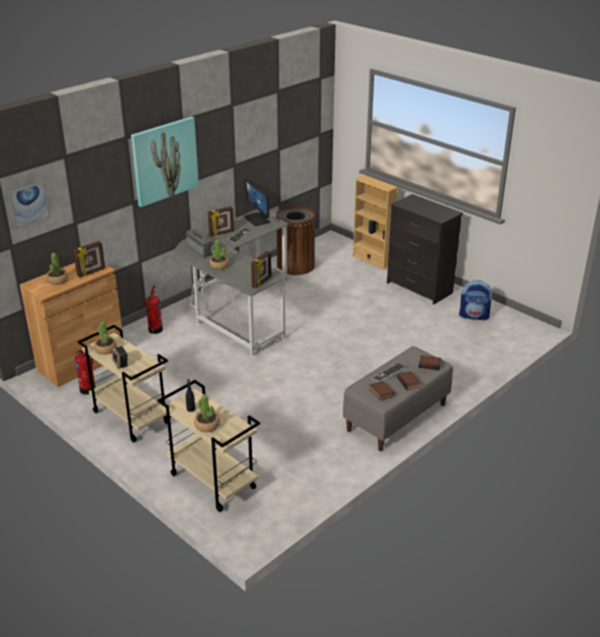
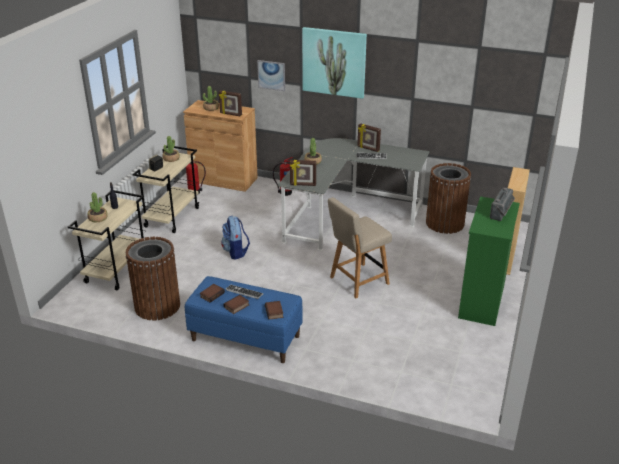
camera: 65 degrees right, 0 degrees up
picture [8,182,50,229] -> picture moved to [257,60,285,91]
radio [186,229,215,257] -> radio moved to [490,187,515,221]
monitor [244,179,270,226] -> none
grey bench [343,346,453,451] -> blue bench [185,276,303,363]
black dresser [387,194,463,305] -> green dresser [458,196,520,326]
backpack [459,280,493,320] -> backpack moved to [221,216,250,260]
none -> brown trash can [126,237,180,320]
none -> beige chair [328,197,392,298]

